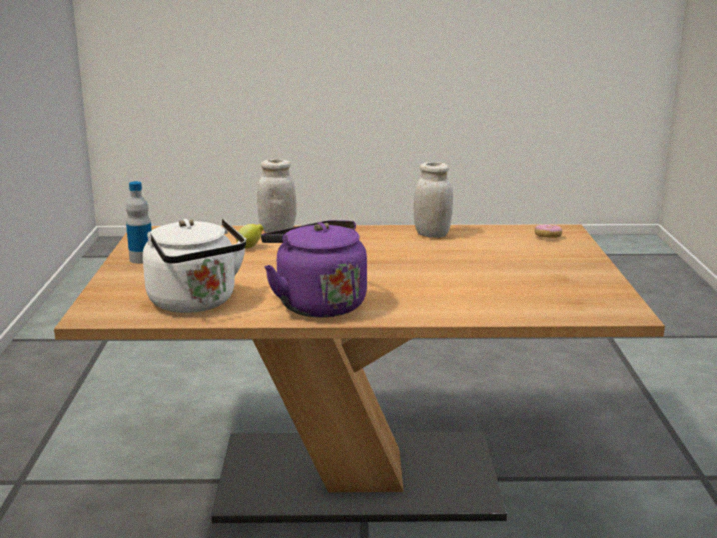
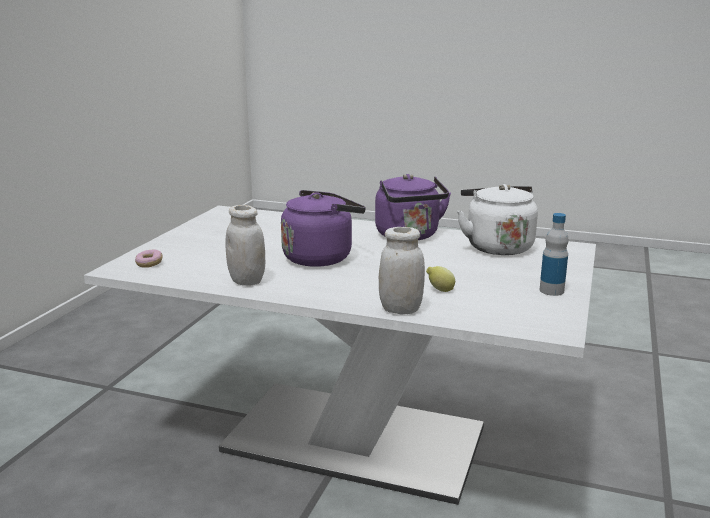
camera: 160 degrees left, 0 degrees up
brown dining table [54,224,665,523] -> white dining table [84,205,596,505]
none -> purple kettle [281,190,366,267]

